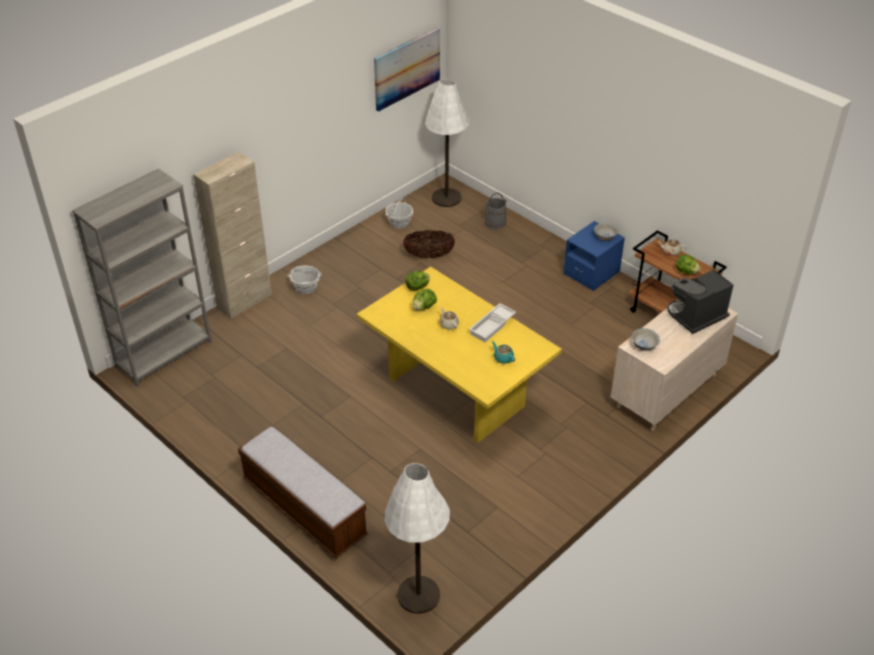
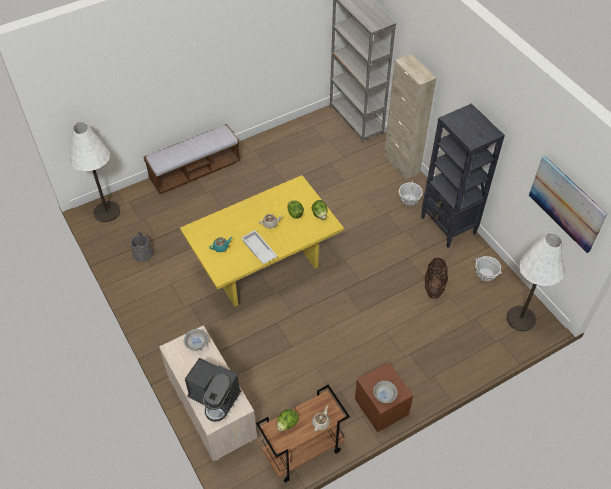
camera: 105 degrees right, 10 degrees up
grey bucket [484,193,507,229] -> grey bucket moved to [130,232,153,262]
blue nightstand [563,221,625,291] -> brown nightstand [355,362,413,432]
coffee machine [667,269,733,334] -> coffee machine turned 135 degrees clockwise [185,357,242,422]
none -> black bookcase [421,103,505,248]

